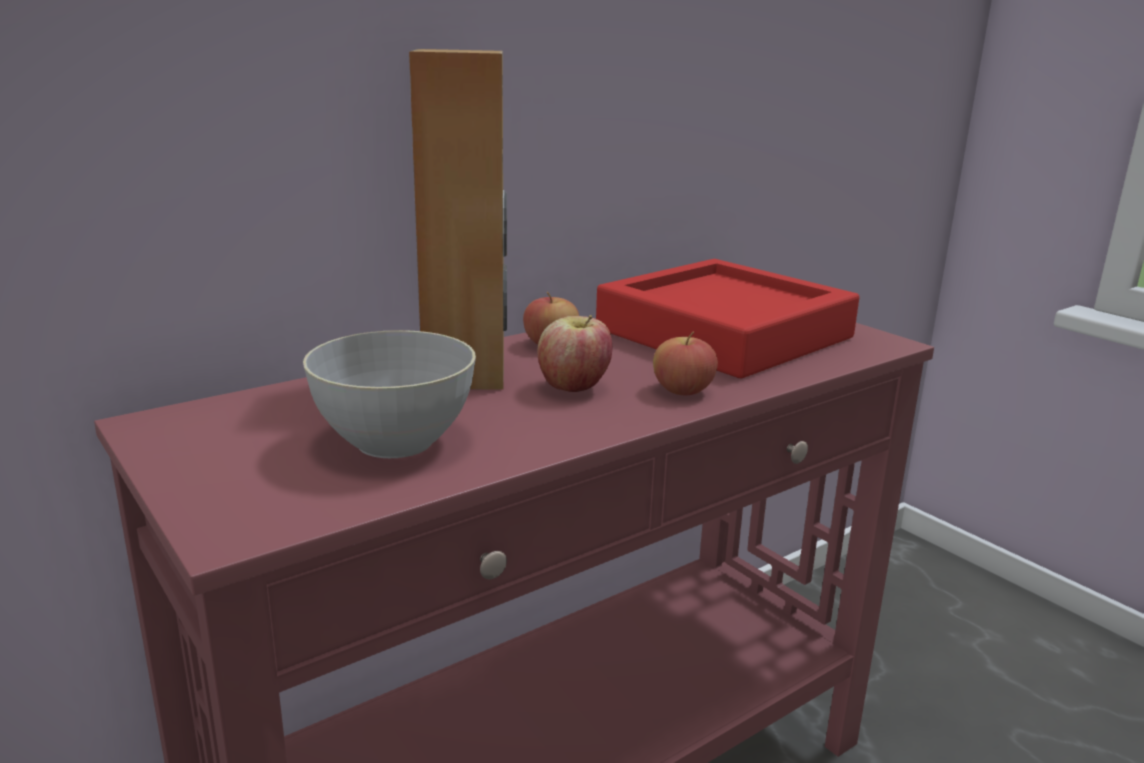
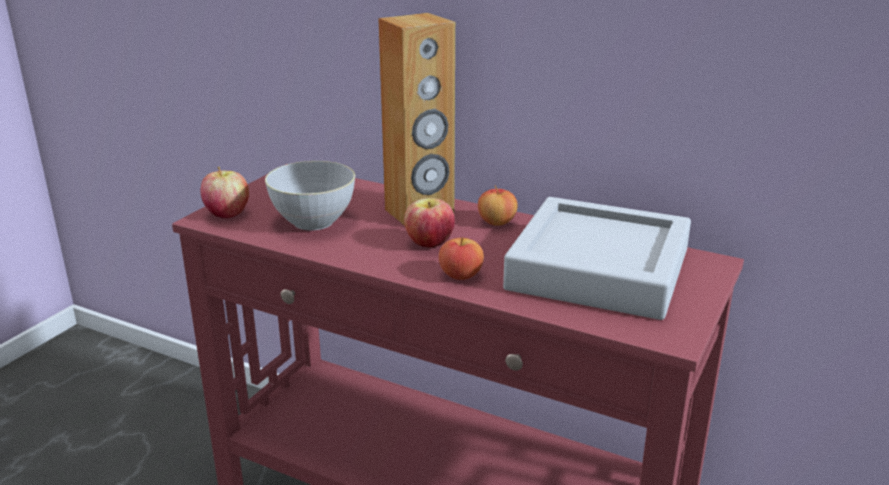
camera: 65 degrees right, 5 degrees up
red tray [596,259,859,378] -> grey tray [503,197,691,320]
none -> apple [201,167,249,218]

